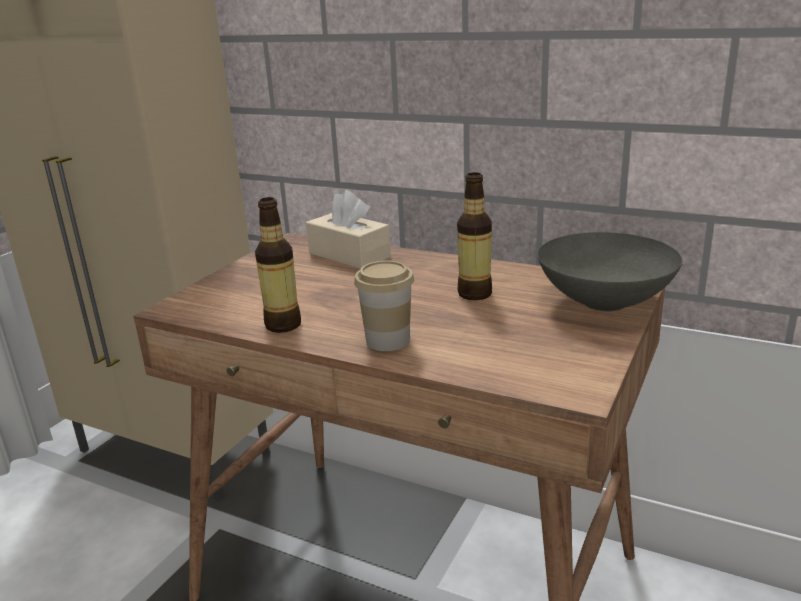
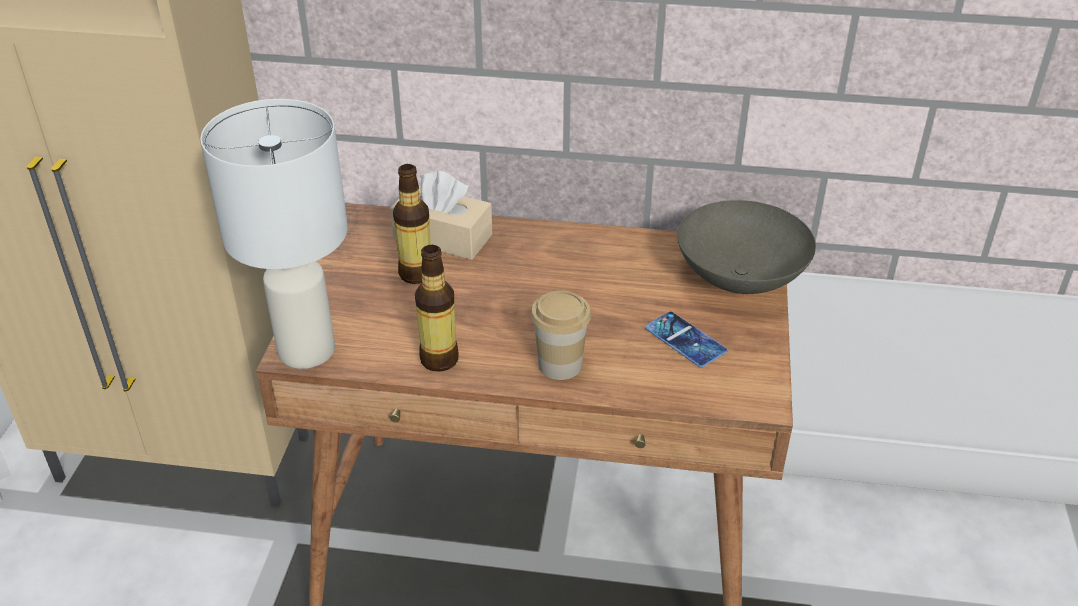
camera: 20 degrees left, 15 degrees up
bottle [457,172,492,300] -> bottle moved to [393,164,431,284]
none -> white table lamp [200,99,348,369]
none -> phone [645,312,727,367]

